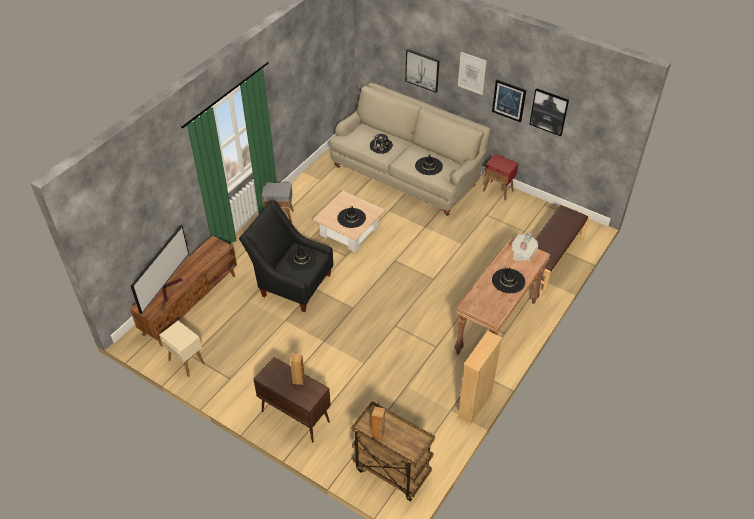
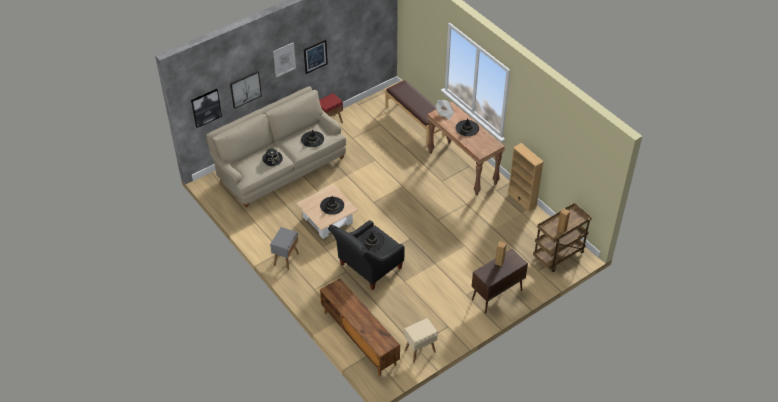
camera: 70 degrees left, 0 degrees up
television [131,225,189,314] -> none
picture [529,88,569,136] -> picture moved to [191,89,222,128]

